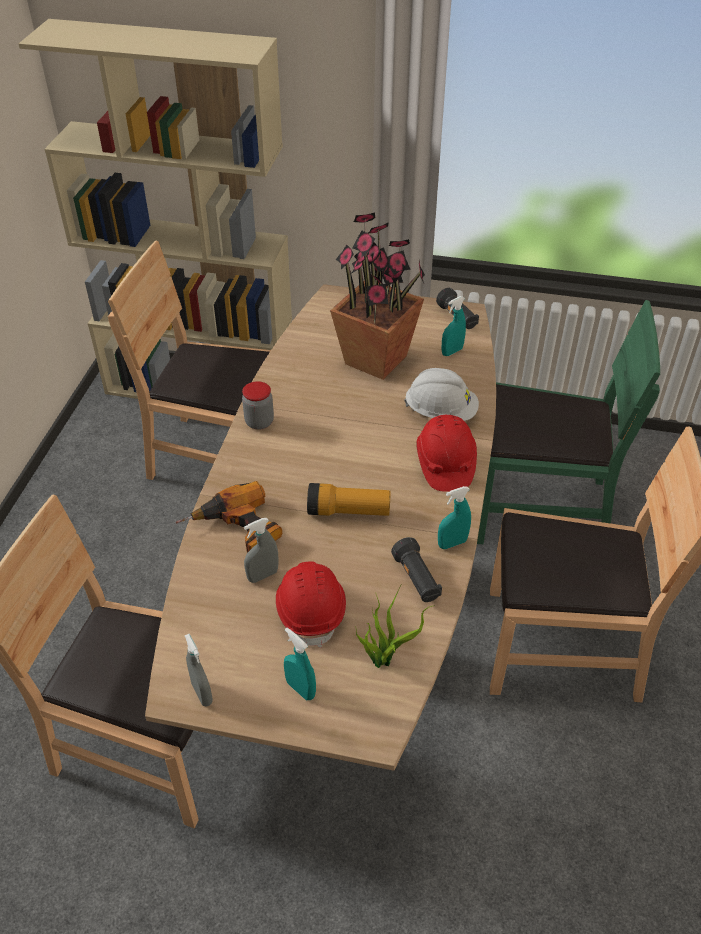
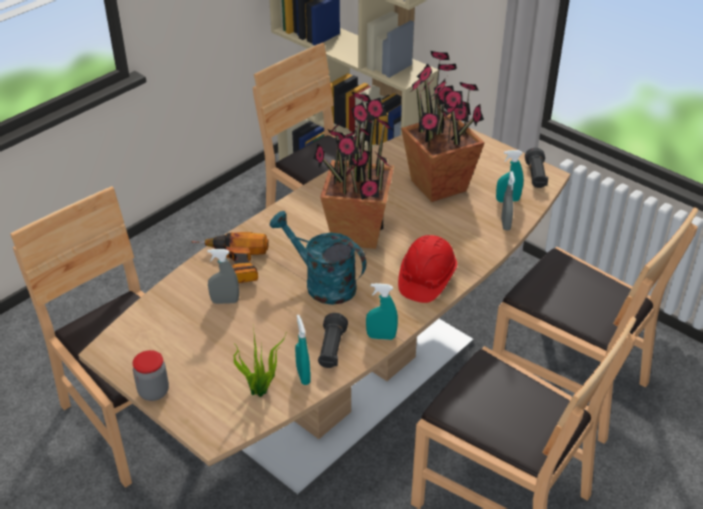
camera: 30 degrees right, 5 degrees down
grey spray bottle [185,634,213,707] -> grey spray bottle moved to [501,171,515,231]
jar [242,381,274,430] -> jar moved to [133,350,169,401]
red hard hat [276,562,346,648] -> none
turquoise spray bottle [284,627,316,700] -> turquoise spray bottle moved to [295,315,311,385]
flashlight [307,483,391,516] -> turquoise watering can [270,211,366,305]
white hard hat [404,368,479,421] -> none
green chair [477,300,660,544] -> brown chair [493,208,698,444]
none -> potted plant [313,91,394,249]

